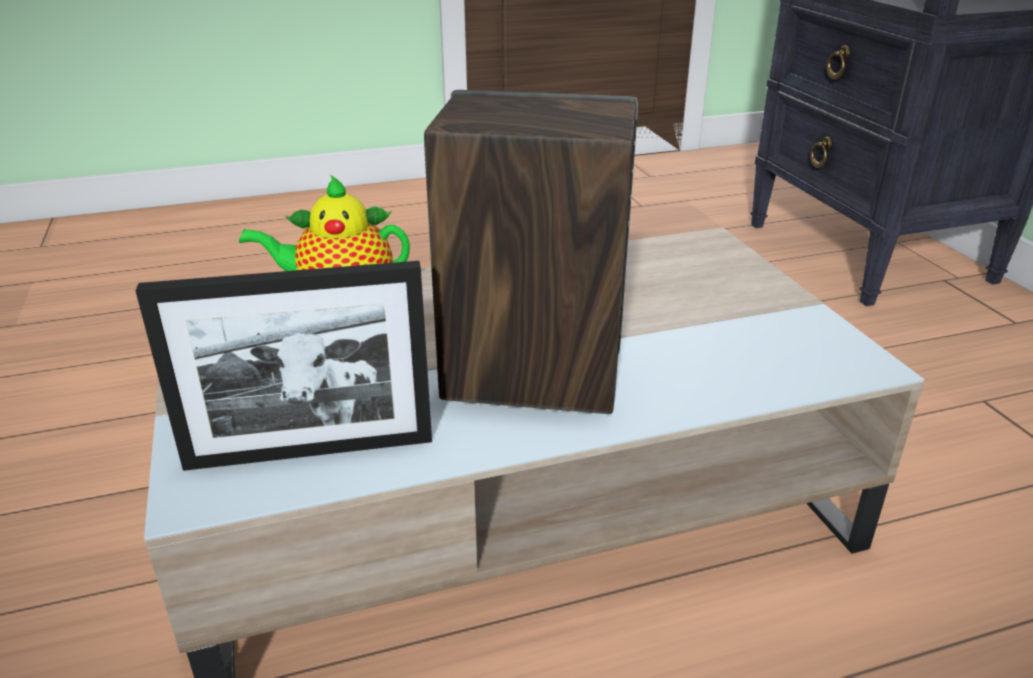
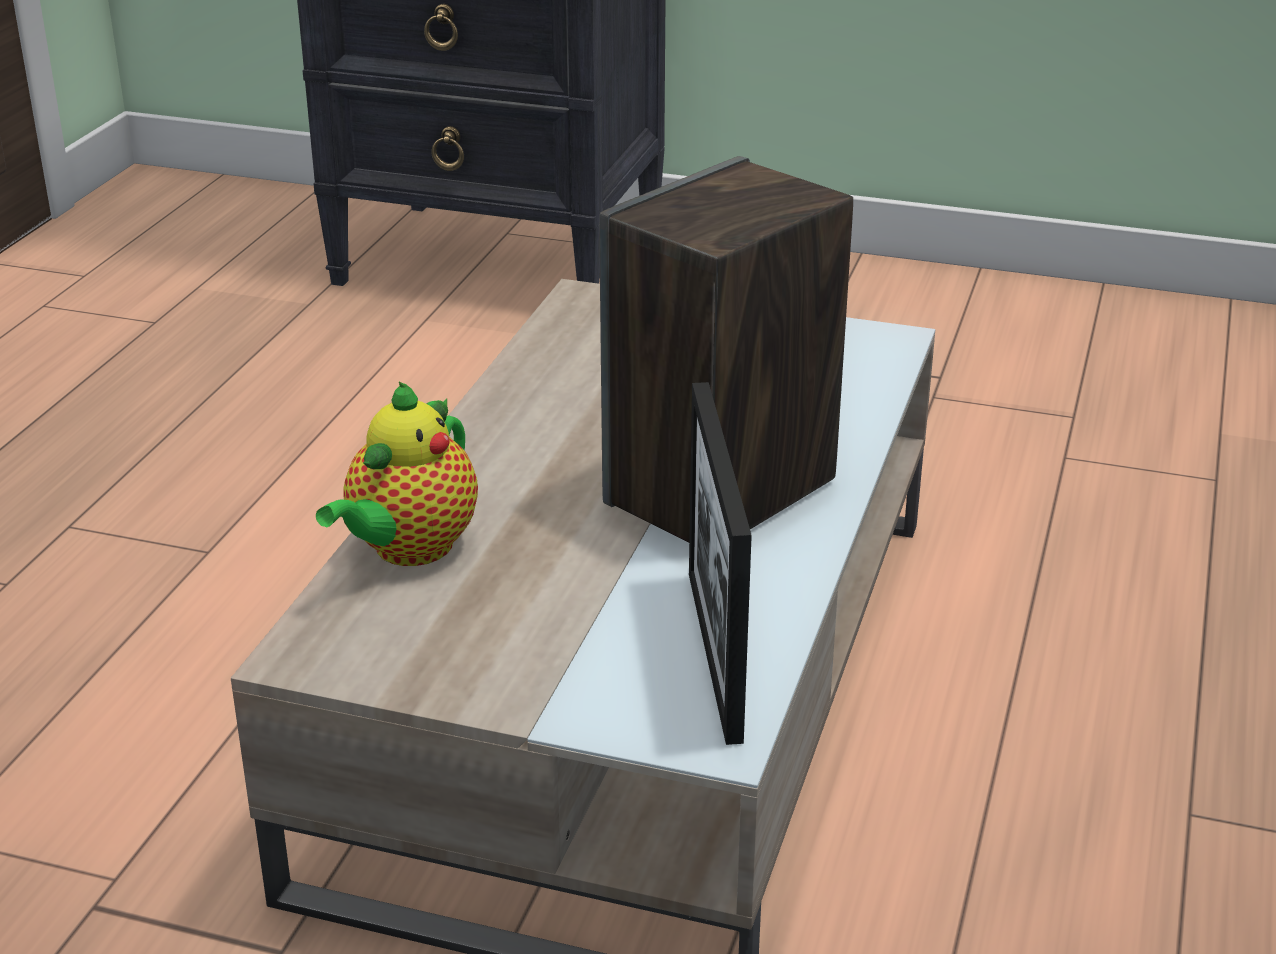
camera: 55 degrees left, 0 degrees up
picture frame [135,261,432,471] -> picture frame turned 150 degrees clockwise [689,382,752,745]

